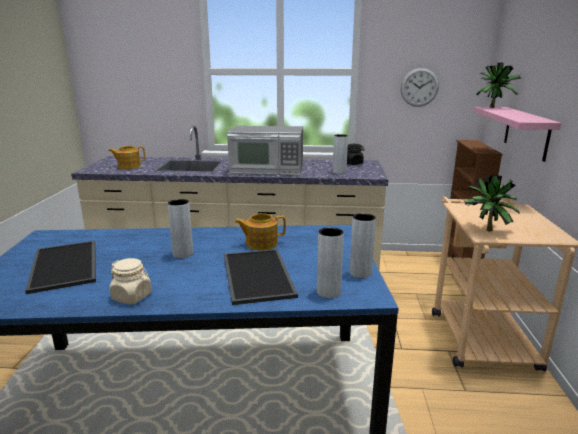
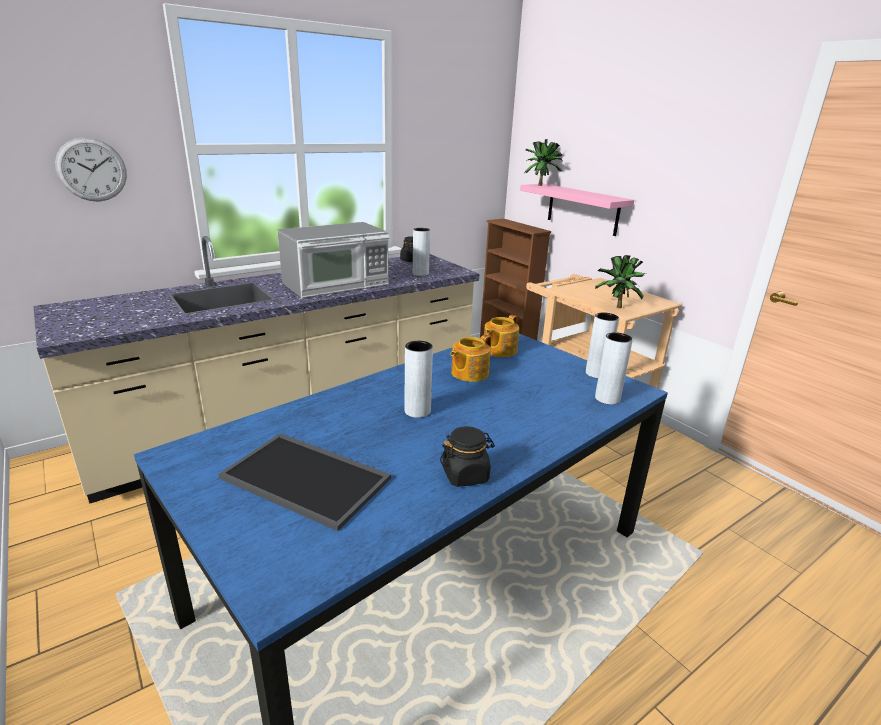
camera: 40 degrees left, 5 degrees up
teapot [109,146,145,169] -> teapot moved to [484,315,519,357]
beige jar [110,258,152,304] -> black jar [440,426,495,487]
tray [224,249,298,305] -> none
wall clock [401,68,439,107] -> wall clock moved to [55,137,127,201]

